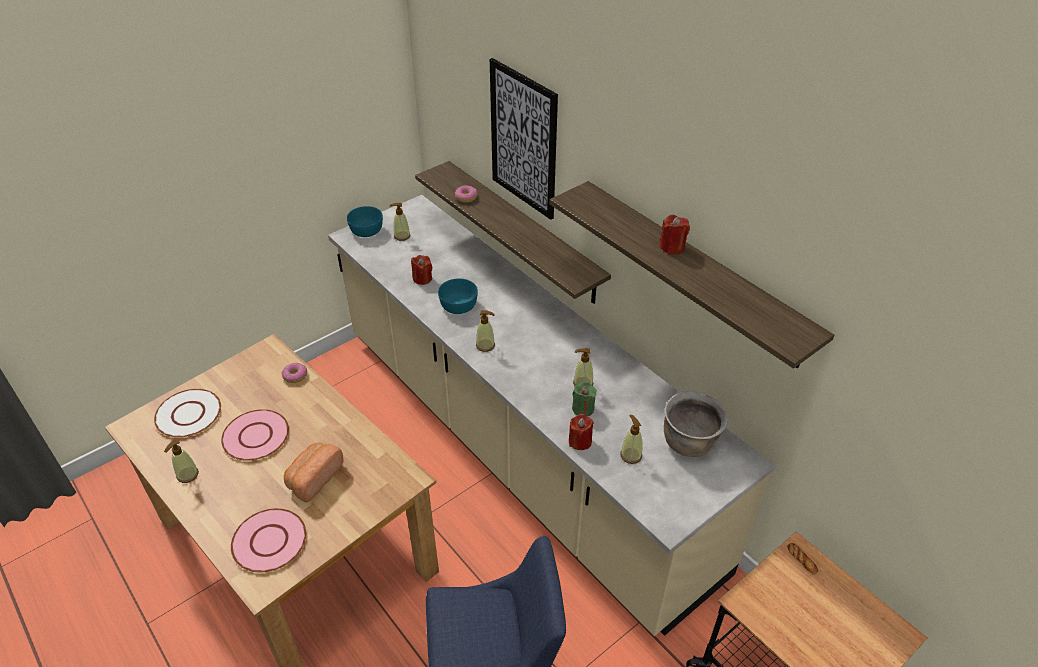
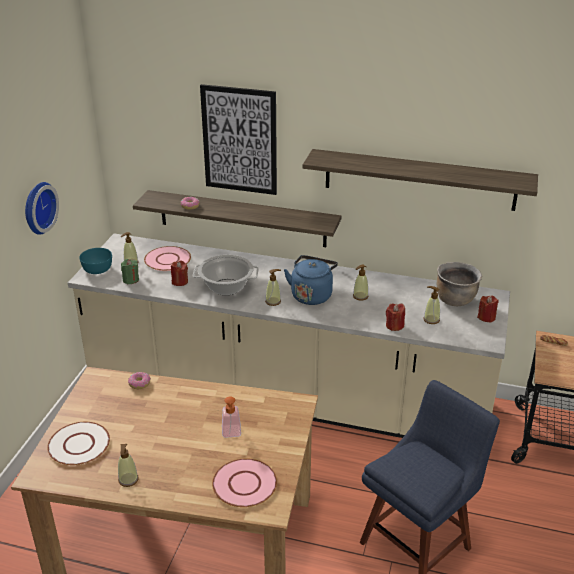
camera: 35 degrees left, 10 degrees down
pink plate [221,409,289,461] -> pink plate moved to [144,246,191,271]
bread [284,443,344,502] -> soap dispenser [222,396,241,438]
turquoise bowl [438,278,478,314] -> cooking pot [193,255,259,295]
green candle [572,382,597,416] -> green candle moved to [121,259,139,284]
red candle [660,215,690,254] -> red candle moved to [477,295,498,323]
none -> wall clock [25,182,59,235]
none -> blue kettle [284,255,338,305]

